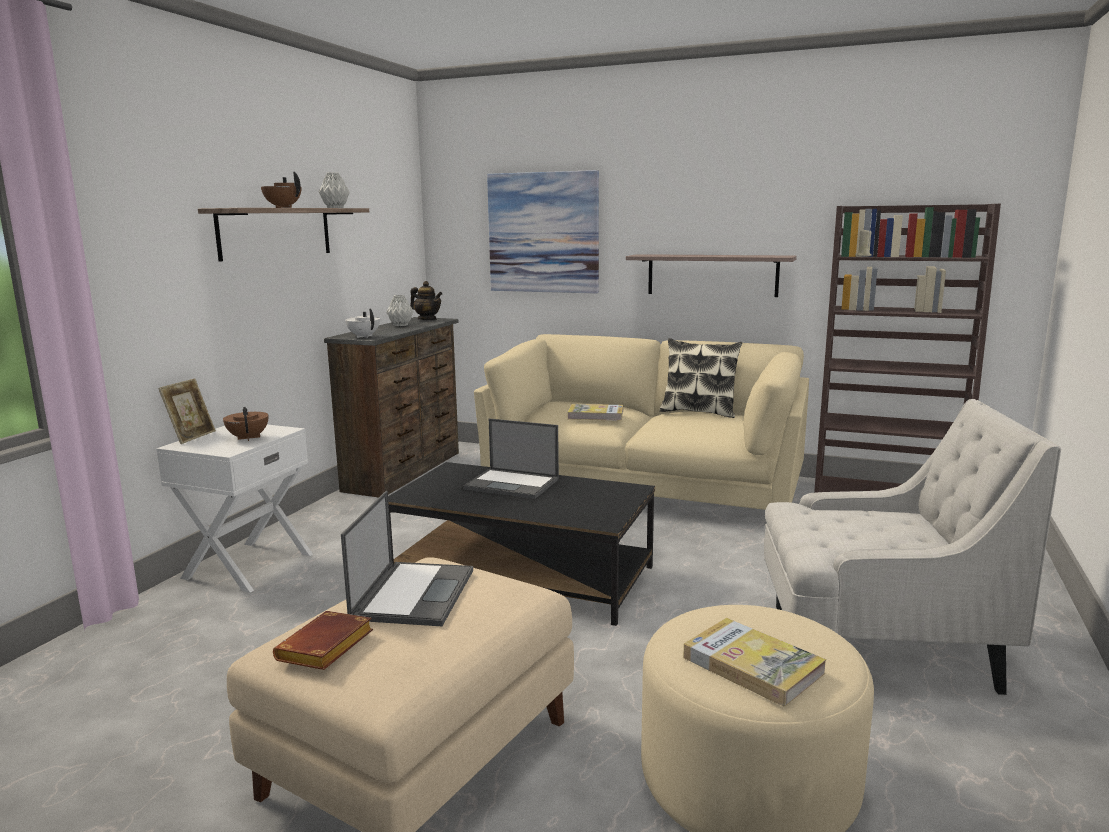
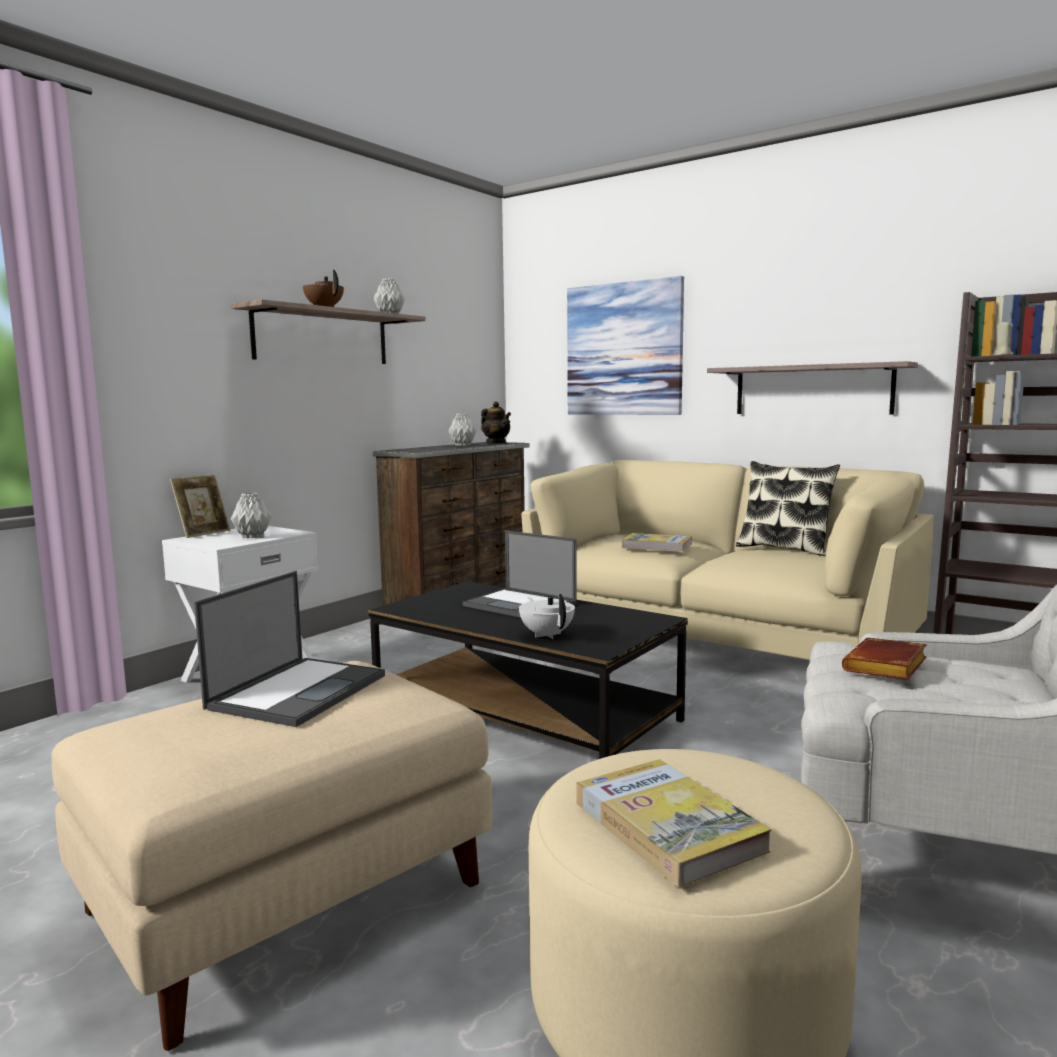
camera: 15 degrees right, 5 degrees down
brown teapot [223,407,268,441] -> grey vase [231,493,271,538]
brown book [273,611,373,670] -> brown book moved to [842,638,927,680]
white teapot [345,309,380,338] -> white teapot moved to [519,594,575,639]

